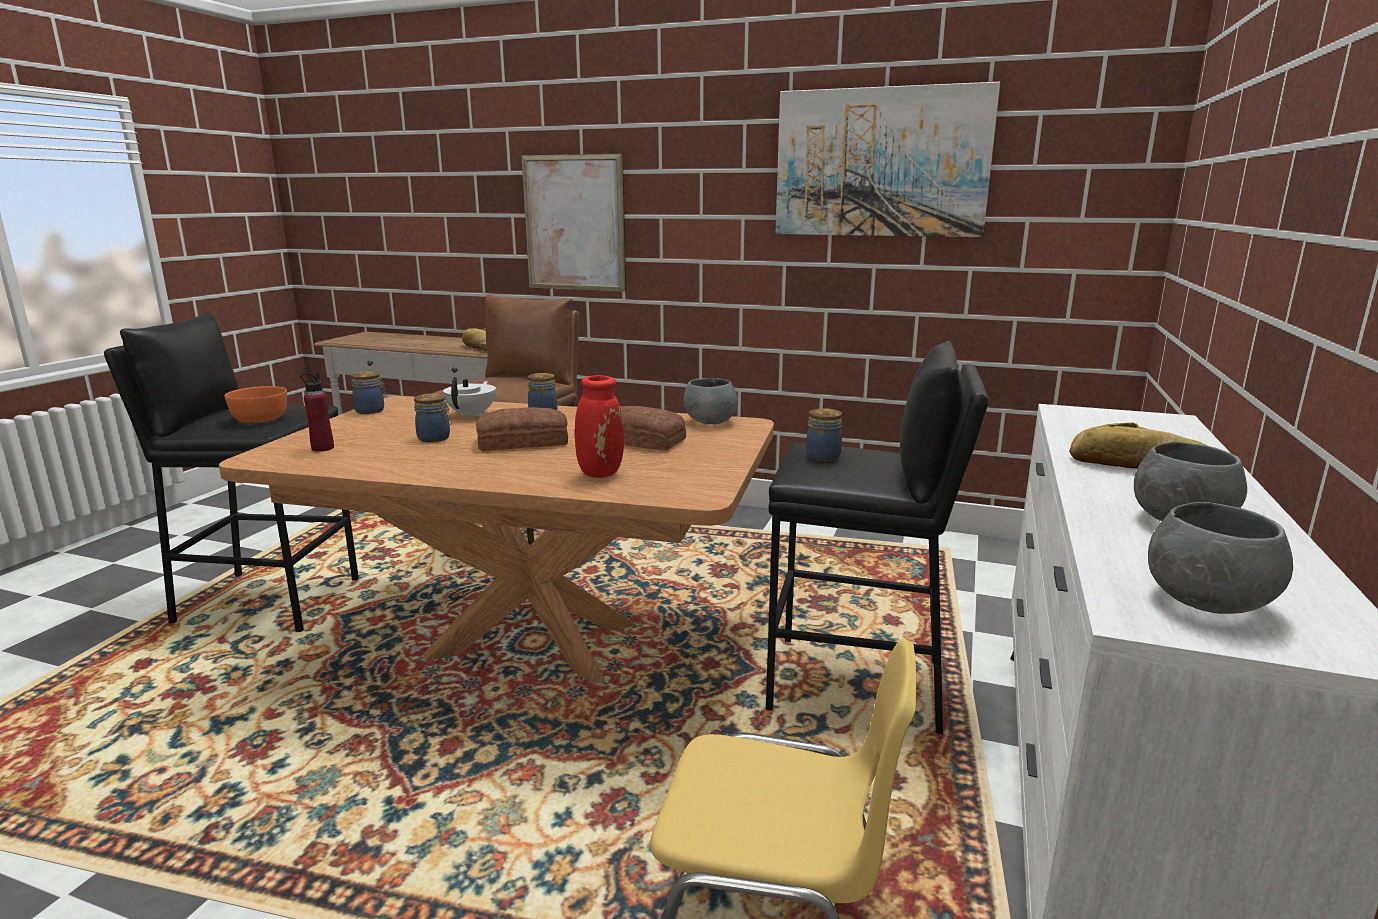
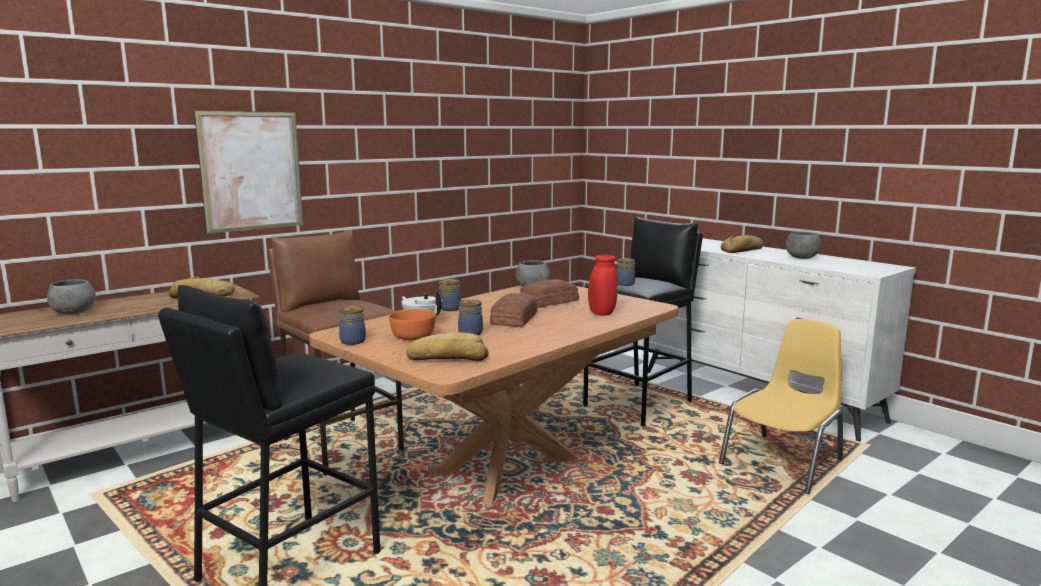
camera: 60 degrees left, 5 degrees down
orange bowl [224,386,287,423] -> orange bowl moved to [389,309,436,340]
red bottle [300,372,334,452] -> bread [406,332,489,361]
picture [776,82,1000,237] -> none
grey bowl [1148,502,1293,614] -> grey bowl moved to [47,279,96,314]

